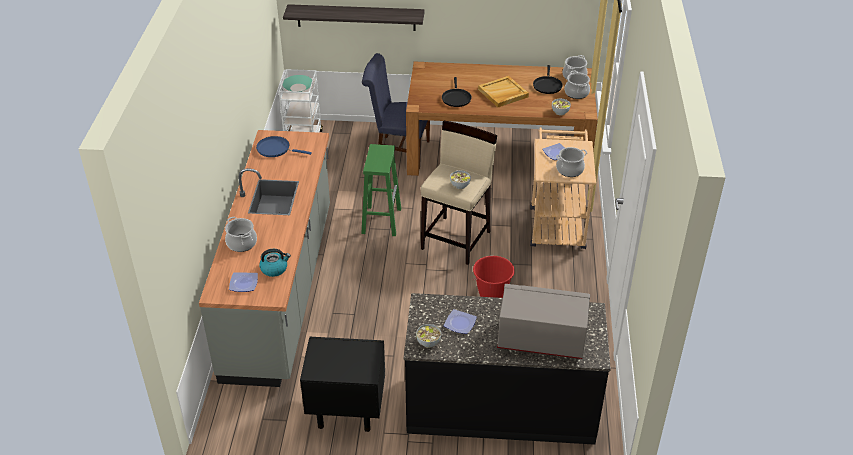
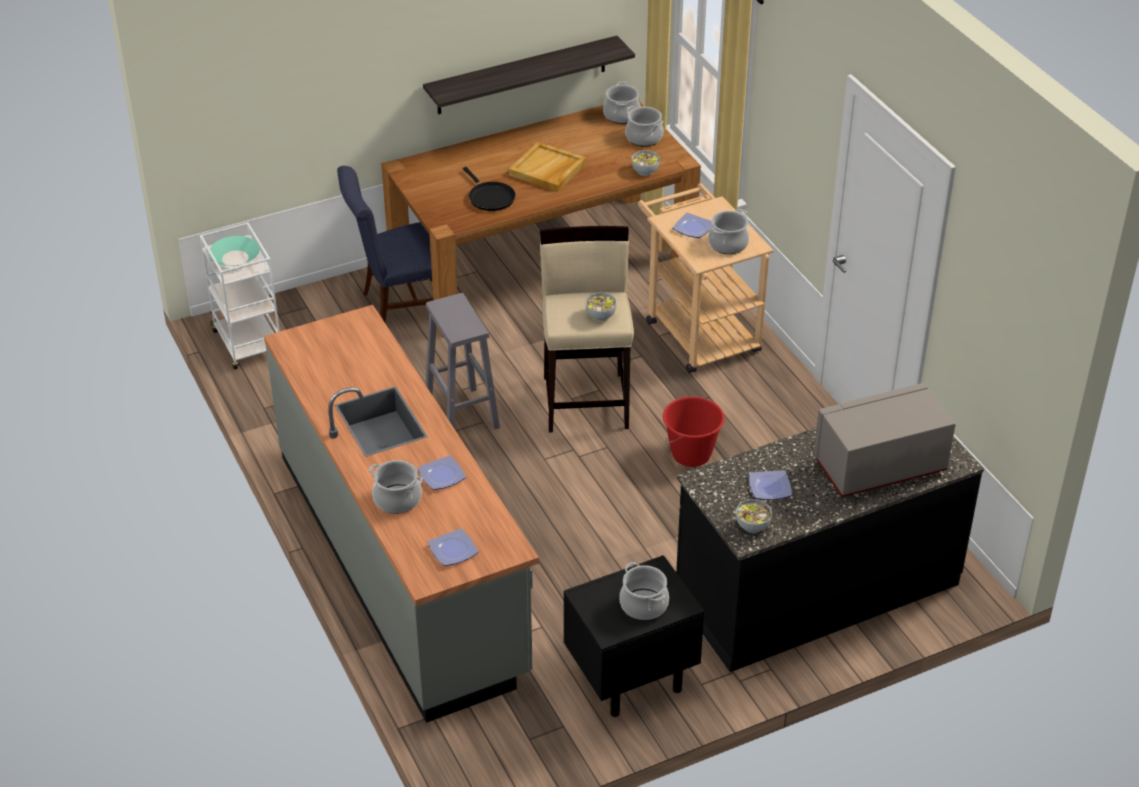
camera: 30 degrees left, 0 degrees up
blue frying pan [256,136,312,157] -> none
kettle [259,249,291,277] -> none
shelf [283,4,425,31] -> shelf moved to [423,36,635,114]
green stool [361,144,401,236] -> grey stool [426,293,500,430]
black frying pan [533,65,563,94] -> none
none -> plate [418,455,466,490]
none -> cooking pot [619,562,669,620]

